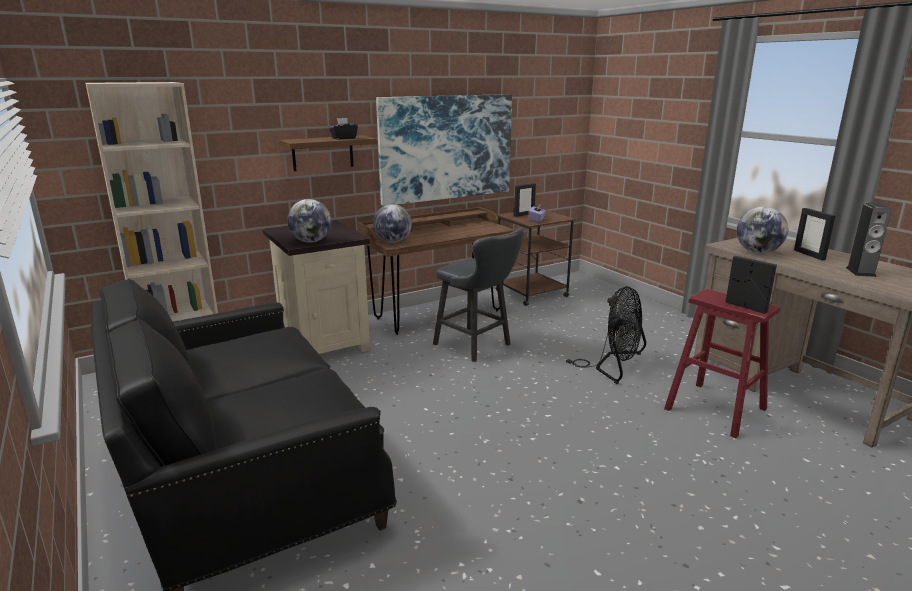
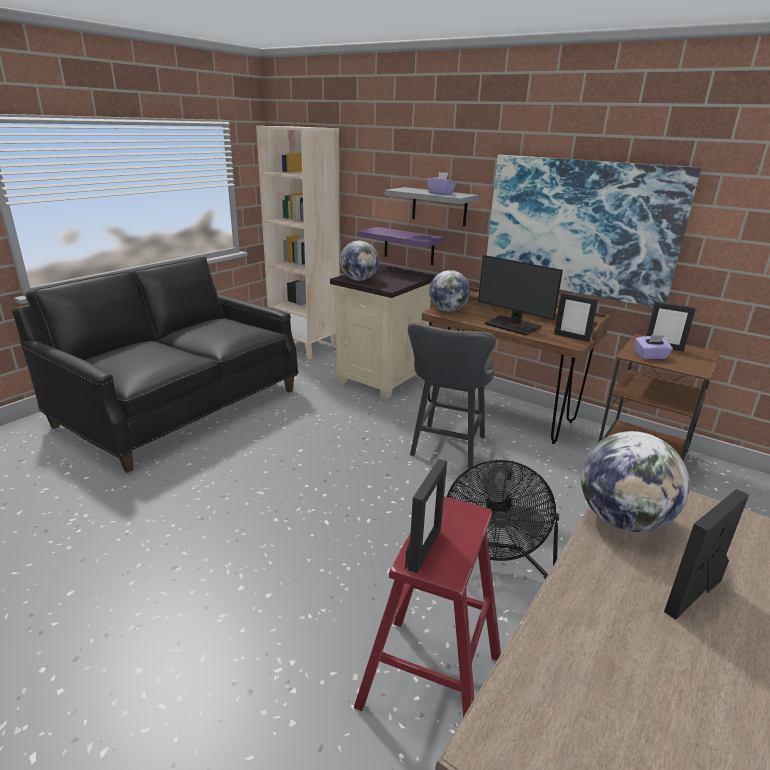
camera: 65 degrees right, 5 degrees up
brown shelf [279,135,377,171] -> grey shelf [385,187,479,226]
black tissue box [329,118,358,139] -> purple tissue box [427,172,456,195]
speaker [846,203,891,277] -> none
none -> purple shelf [357,227,445,265]
none -> monitor [478,255,563,335]
none -> picture frame [554,292,598,342]

